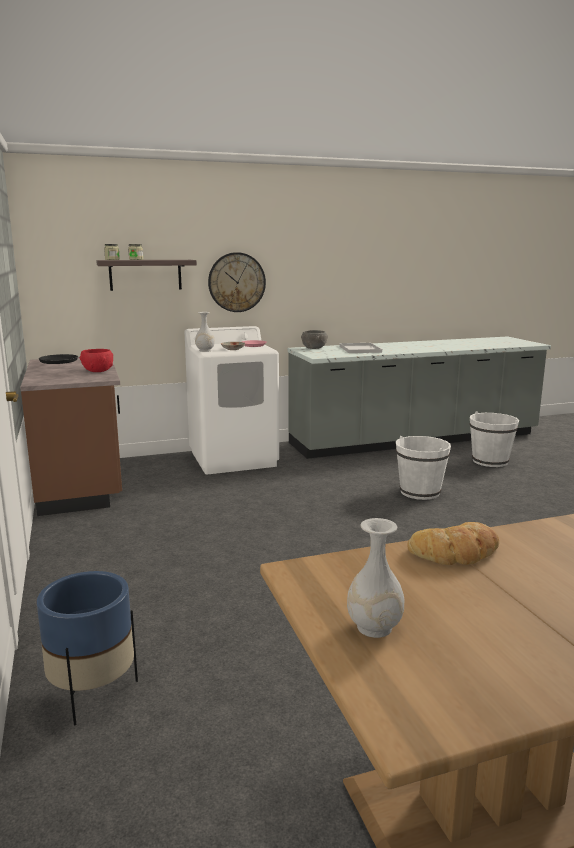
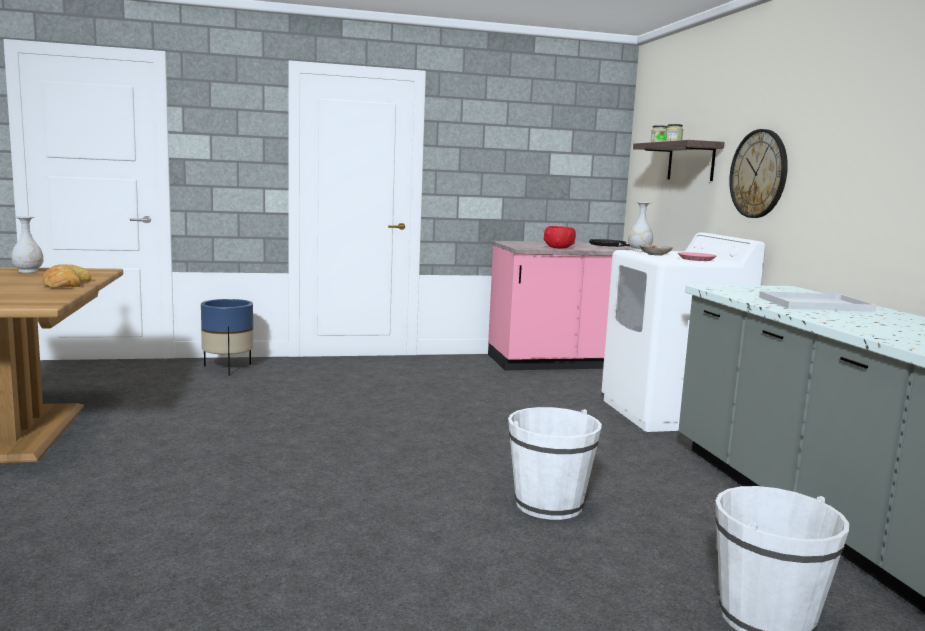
camera: 95 degrees right, 5 degrees down
brown counter [20,357,122,516] -> pink counter [488,241,632,370]
grey bowl [301,330,328,349] -> none

